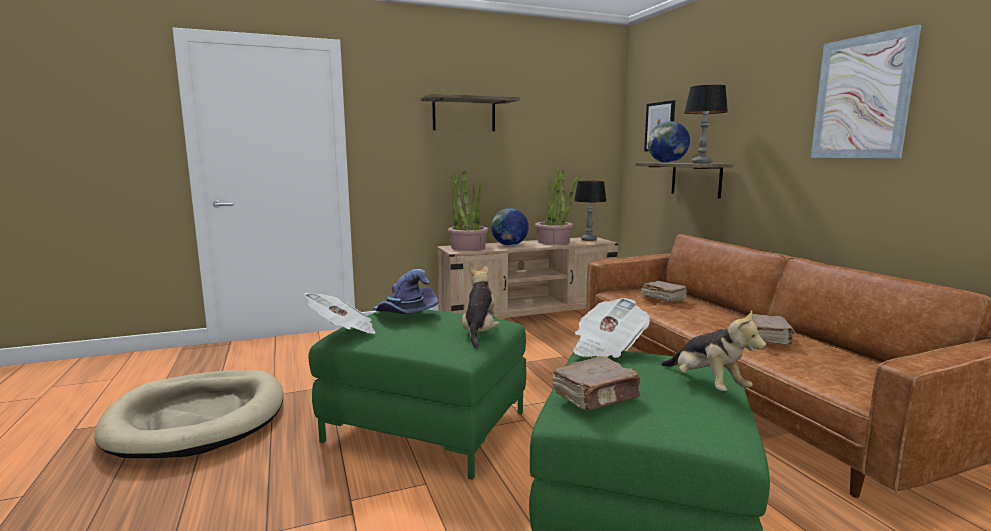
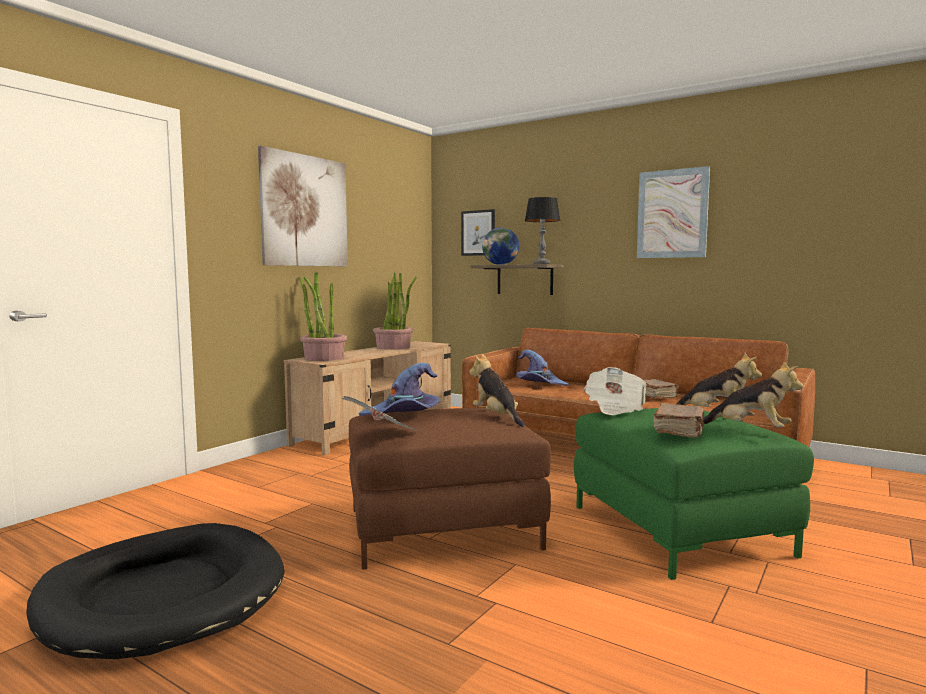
camera: 35 degrees left, 5 degrees down
beige dog bed [94,370,283,458] -> black dog bed [26,523,284,659]
green ottoman [308,309,526,480] -> brown ottoman [349,408,551,570]
shelf [421,94,520,131] -> picture [258,145,348,267]
globe [491,208,529,246] -> none
table lamp [574,181,606,241] -> none
brown book [641,280,689,303] -> purple hat [516,350,569,386]
none -> plush toy [703,361,803,427]

